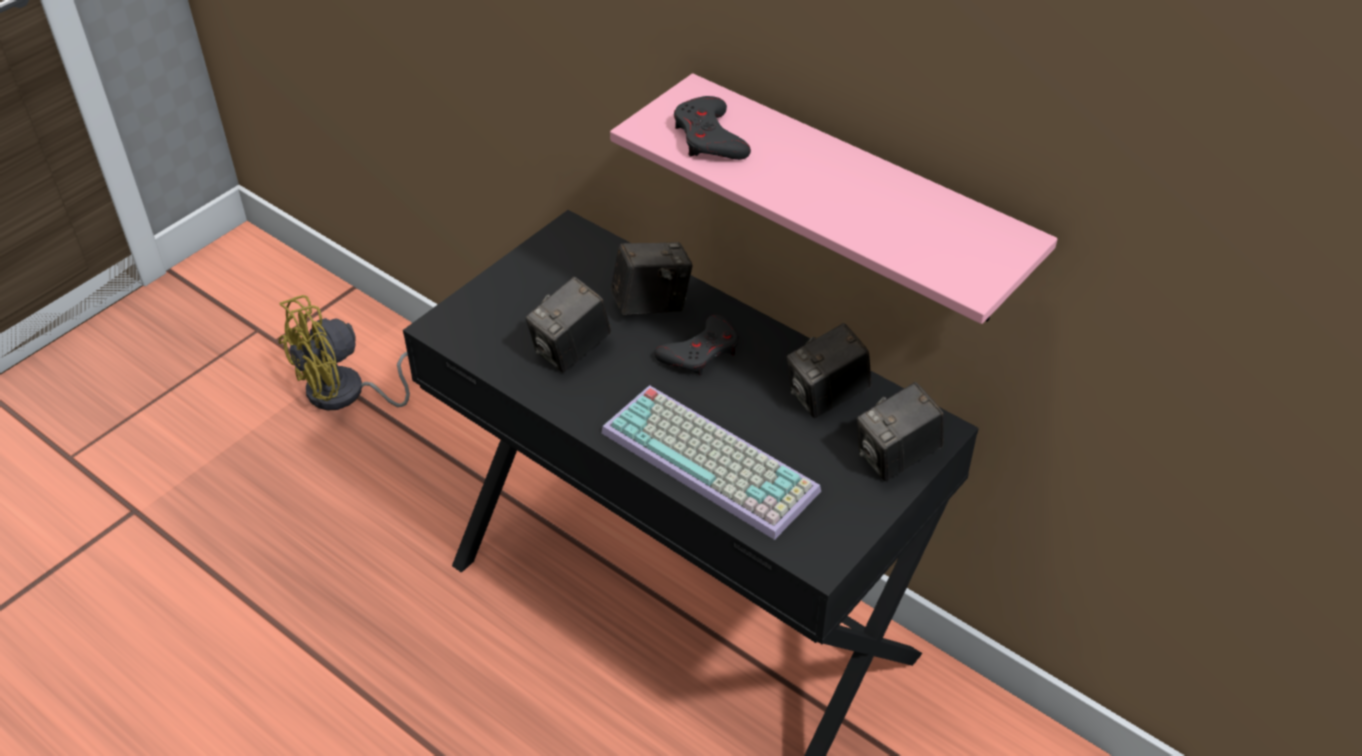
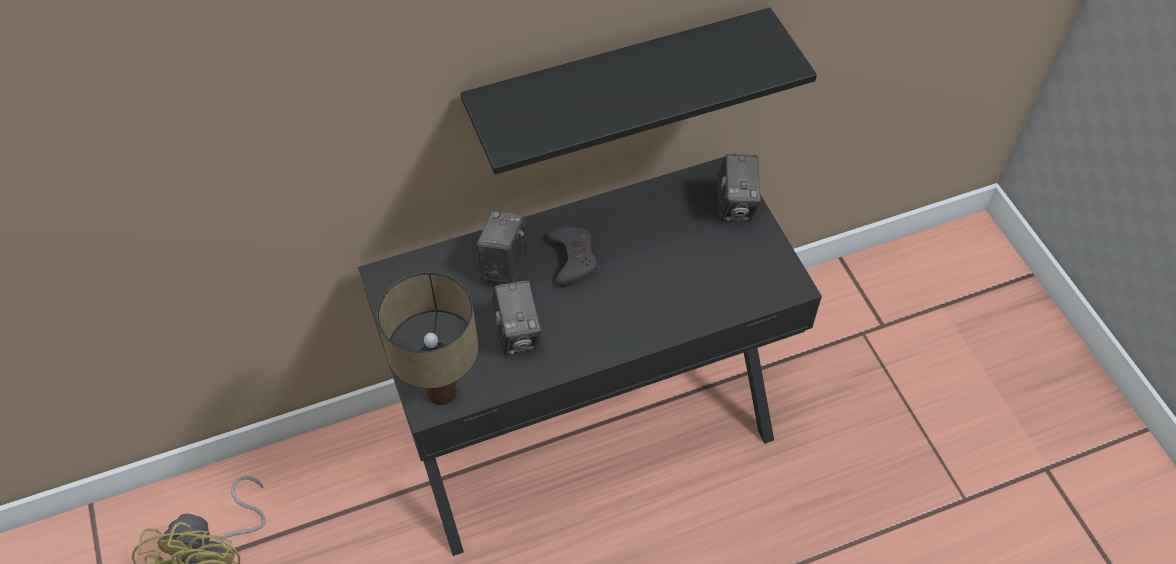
camera: 60 degrees left, 10 degrees up
keyboard [601,385,821,540] -> none
pink shelf [610,73,1057,324] -> black shelf [461,8,817,175]
grey game controller [674,96,751,160] -> none
camera [787,323,872,418] -> none
none -> table lamp [377,272,478,405]

